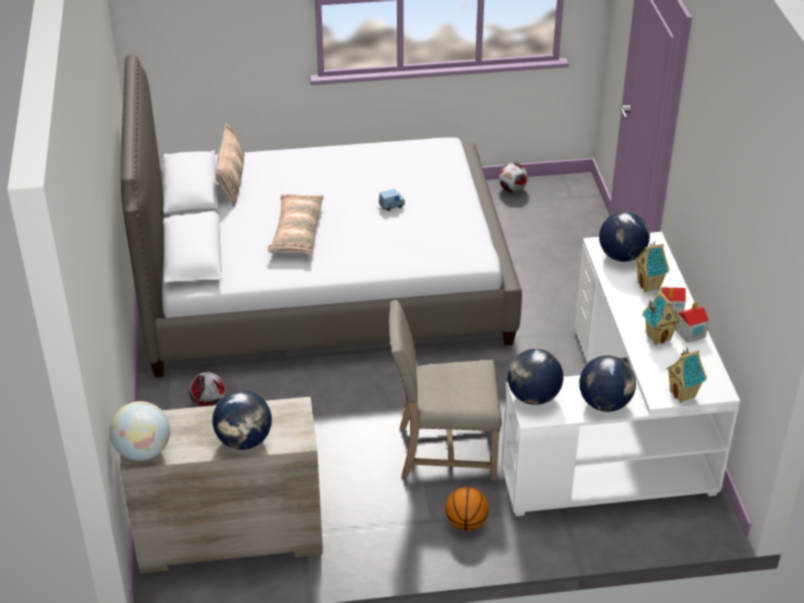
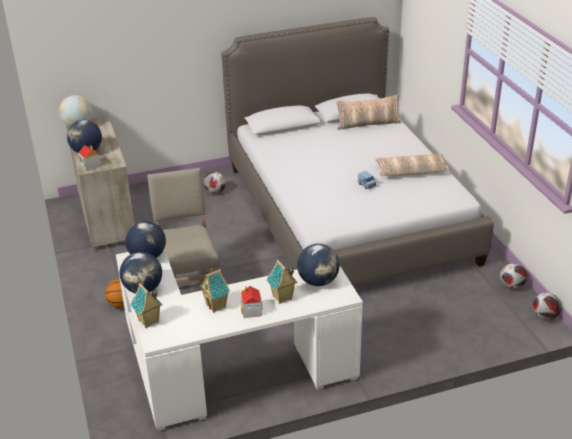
camera: 80 degrees right, 5 degrees down
pillow [268,194,324,255] -> pillow moved to [375,153,451,176]
toy house [675,302,709,343] -> toy house moved to [79,145,100,171]
none -> football [533,293,561,320]

